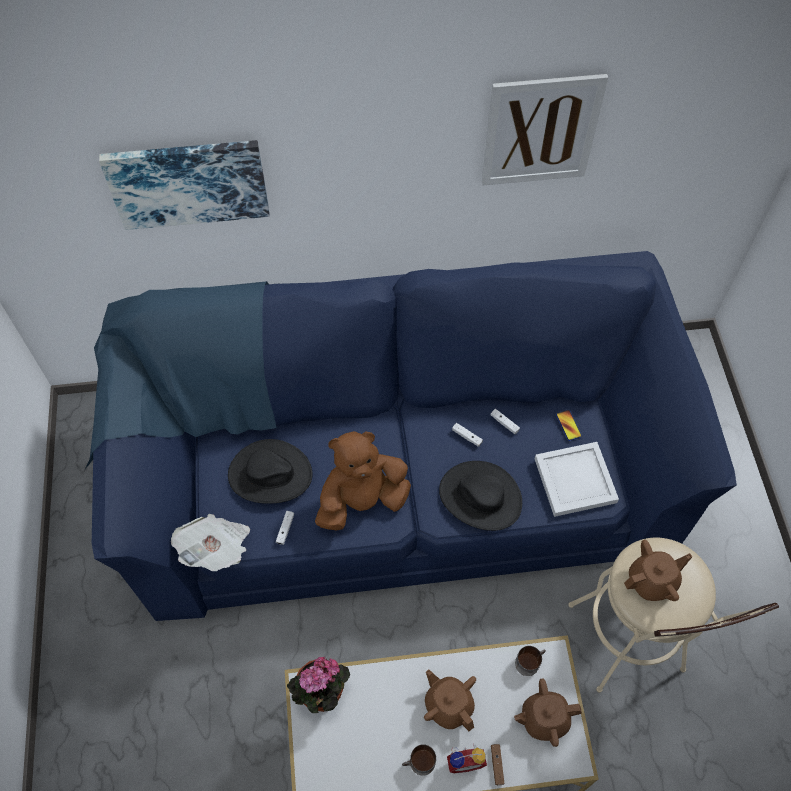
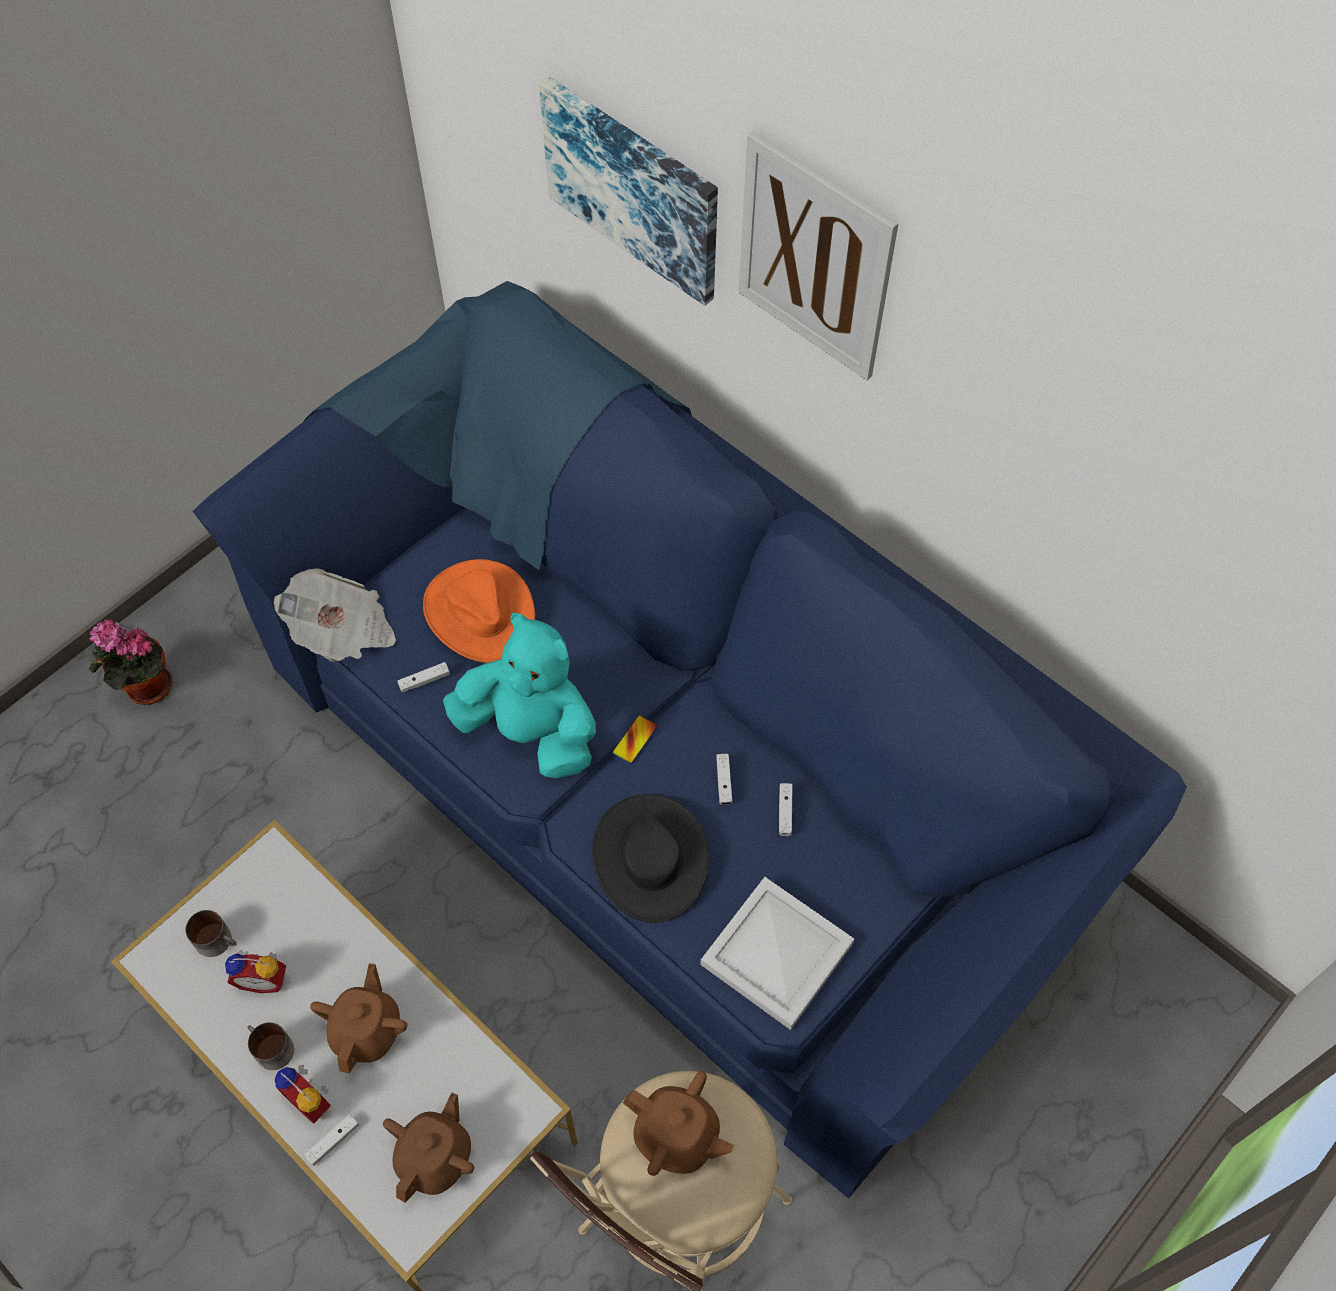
camera: 50 degrees right, 0 degrees up
black hat [228,439,313,504] -> orange hat [423,559,535,663]
potted plant [287,656,350,713] -> potted plant moved to [89,619,172,705]
brown plush toy [315,431,411,531] -> turquoise plush toy [443,613,596,778]
picture [482,74,608,186] -> picture moved to [738,131,898,381]
brown game controller [491,744,505,785] -> white game controller [304,1114,359,1165]
brown teapot [514,678,582,747] -> brown teapot turned 75 degrees clockwise [383,1092,474,1203]
mug [515,646,546,676] -> mug moved to [185,910,237,957]
phone [556,410,582,441] -> phone moved to [612,715,658,764]
none -> alarm clock [225,950,286,993]

